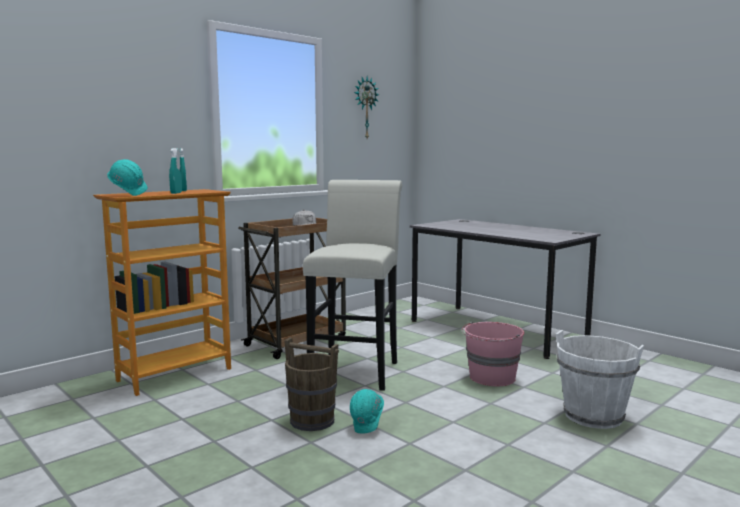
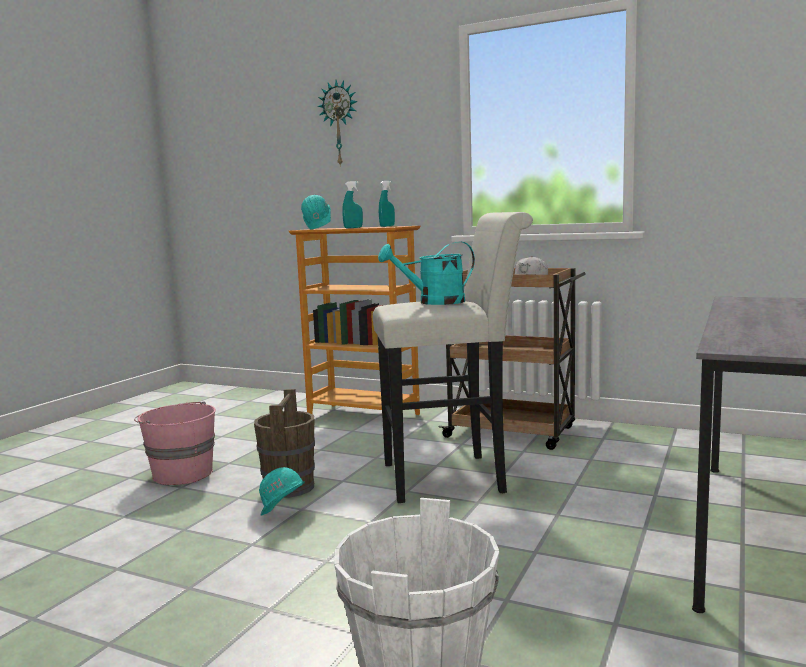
camera: 70 degrees right, 0 degrees up
wall clock [354,77,379,138] -> wall clock moved to [317,80,358,167]
pink bucket [462,322,524,386] -> pink bucket moved to [134,401,216,485]
none -> turquoise watering can [378,241,475,305]

